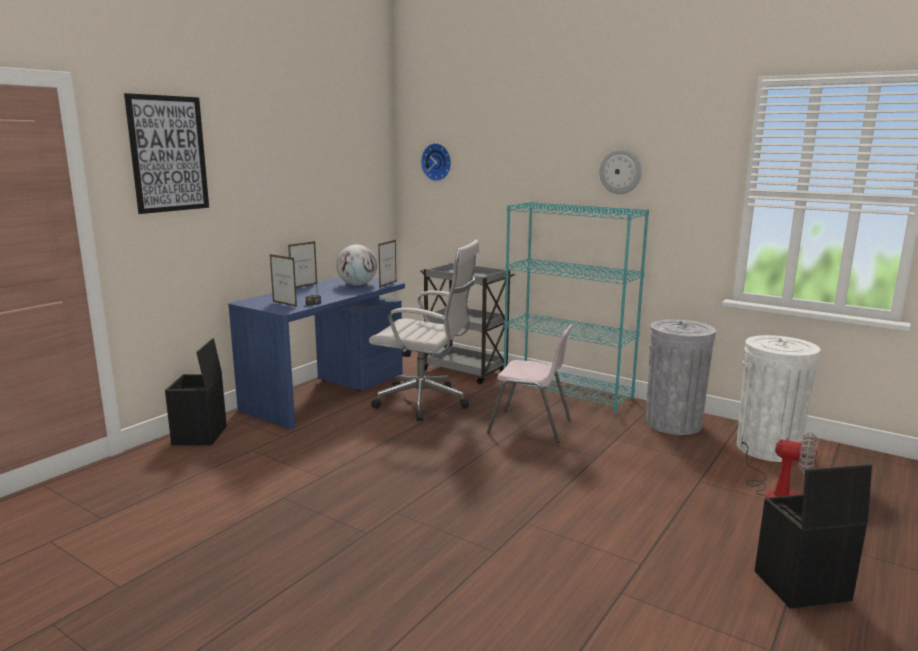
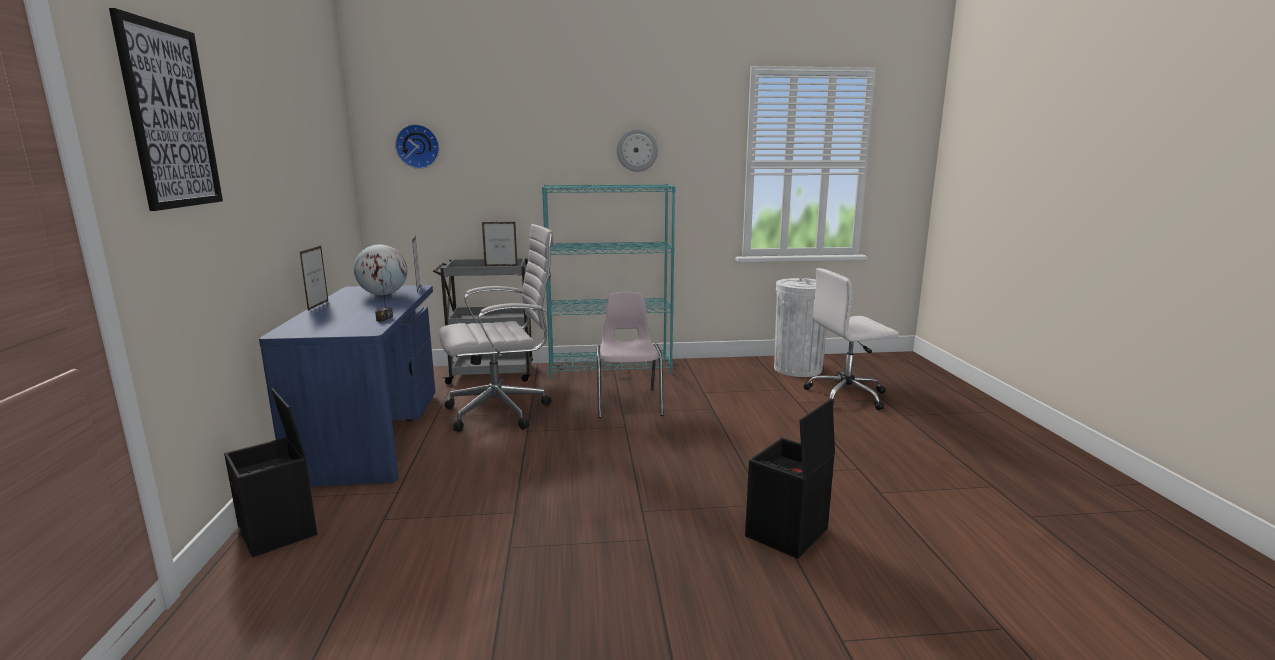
camera: 40 degrees left, 0 degrees up
picture frame [270,254,297,307] -> picture frame moved to [482,222,518,266]
pink chair [487,324,573,443] -> pink chair turned 75 degrees counterclockwise [596,292,664,418]
grey trash can [646,319,716,435] -> none
fan [740,432,818,498] -> white office chair [803,268,899,410]
black storage box [755,464,872,609] -> black storage box moved to [745,399,835,559]

